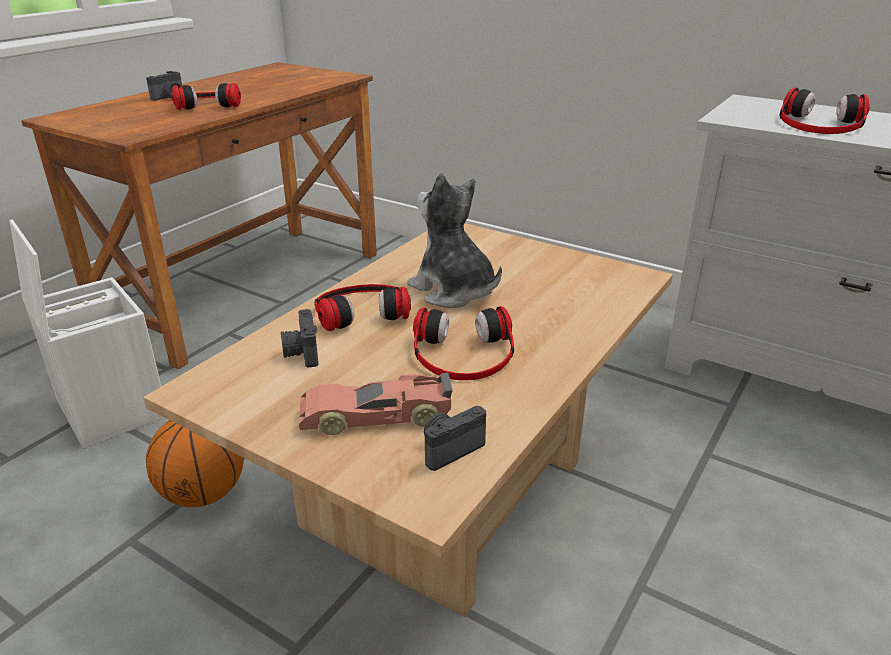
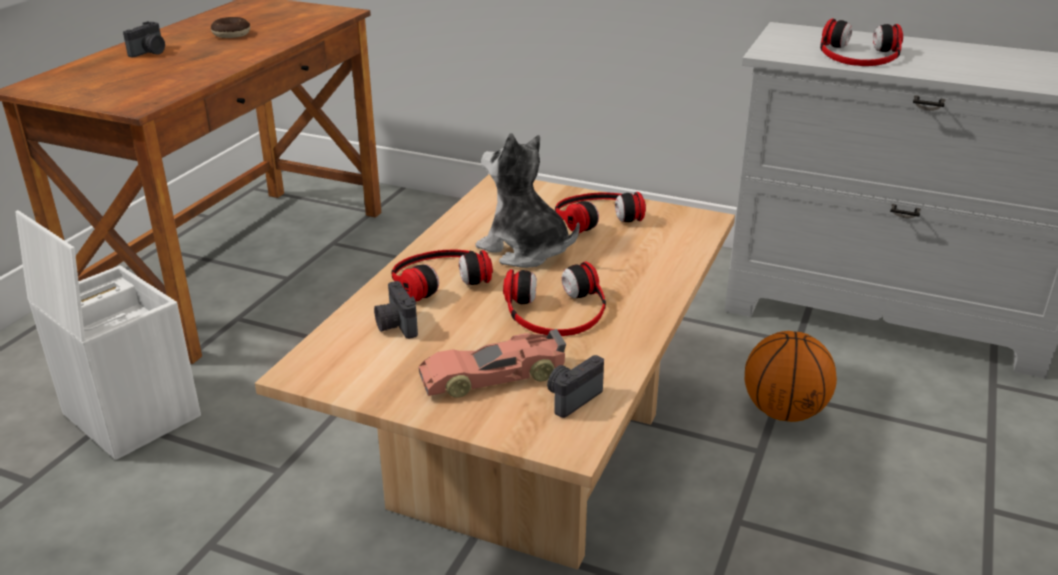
camera: 10 degrees left, 0 degrees up
basketball [146,420,244,507] -> basketball moved to [745,331,837,422]
headphones [172,83,241,110] -> headphones moved to [555,192,646,233]
none -> donut [211,17,250,38]

